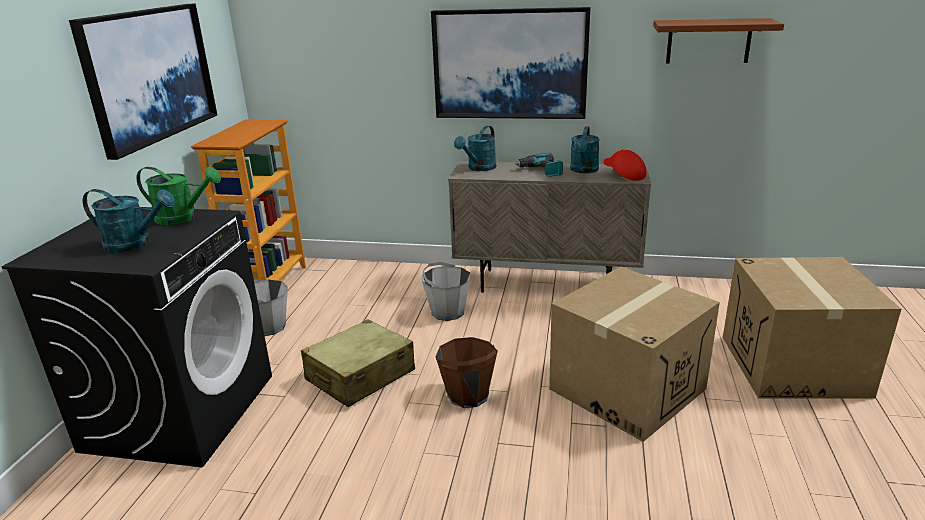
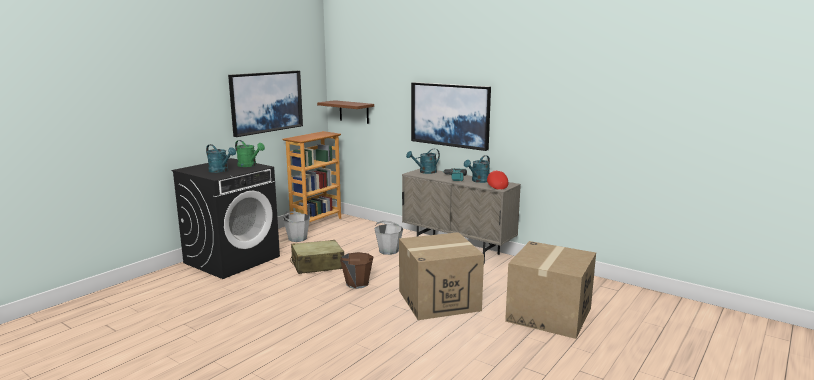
camera: 25 degrees right, 10 degrees down
brown shelf [653,18,784,63] -> brown shelf moved to [317,100,374,124]

